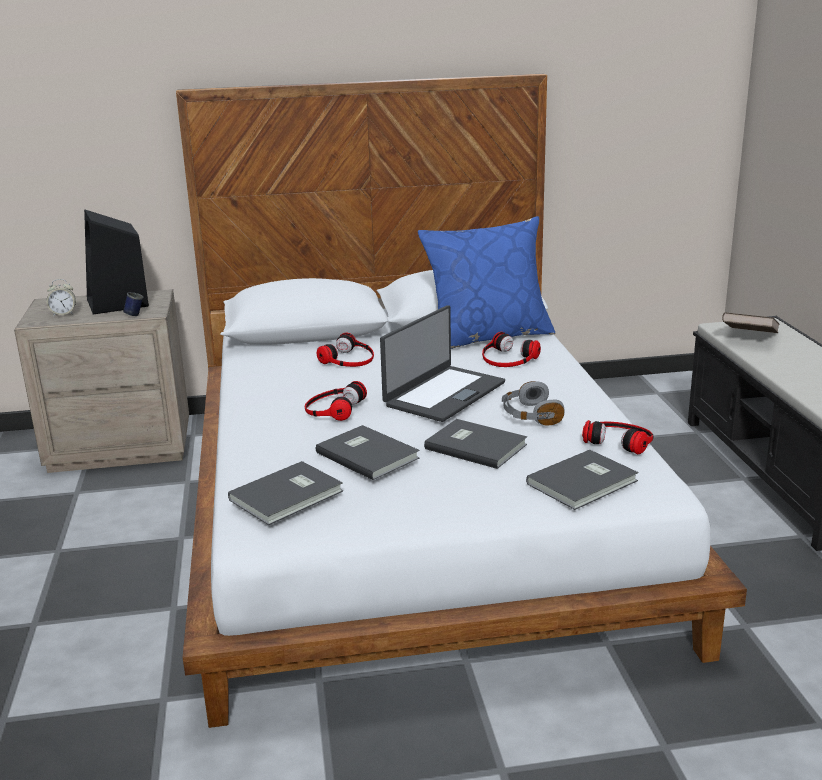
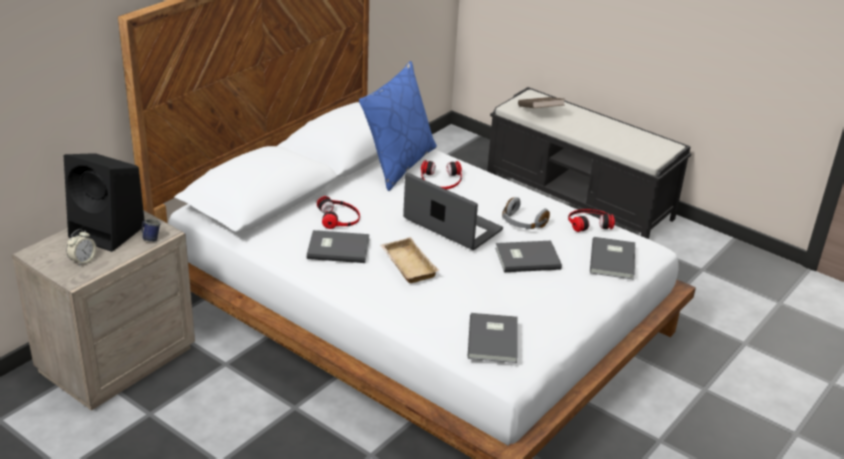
camera: 45 degrees left, 10 degrees up
headphones [305,381,367,421] -> beige tray [380,237,439,283]
grey book [316,425,419,480] -> grey book moved to [307,230,370,263]
laptop [380,305,505,422] -> laptop turned 45 degrees counterclockwise [403,173,503,250]

